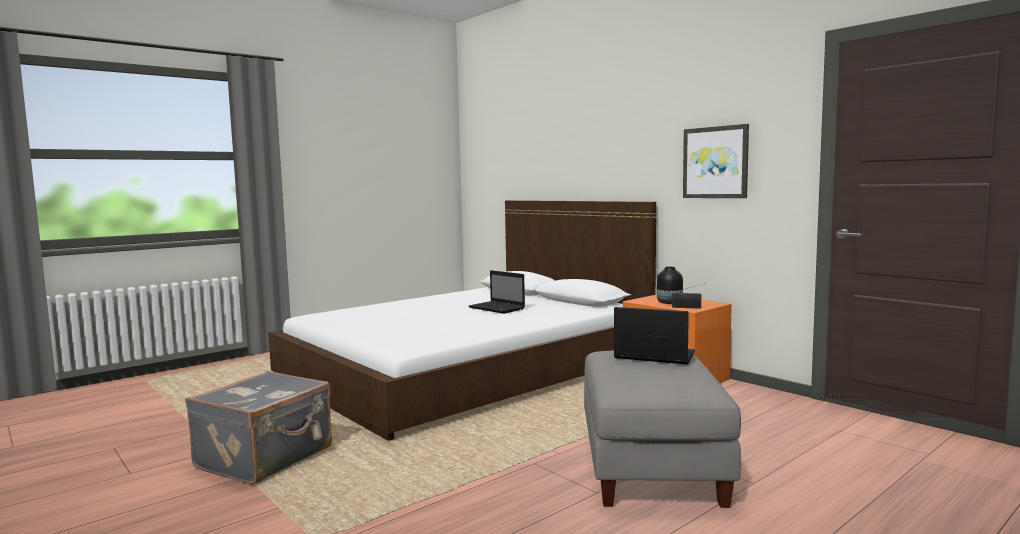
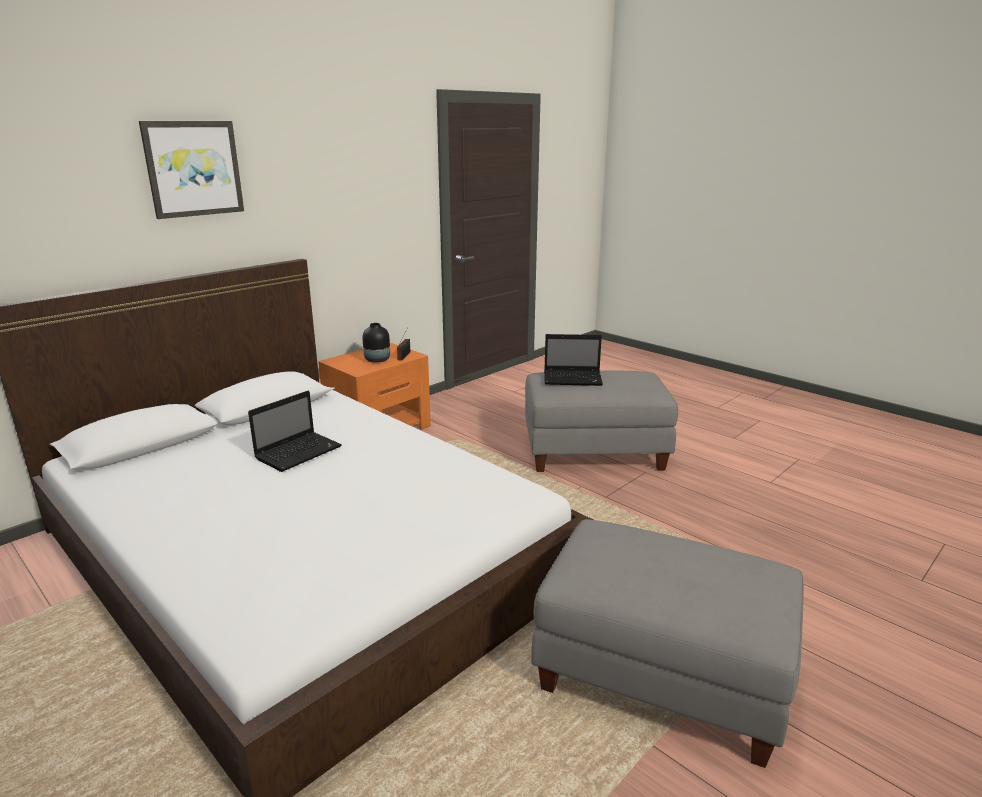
camera: 95 degrees left, 15 degrees up
grey suitcase [185,371,332,485] -> grey ottoman [531,519,804,768]
laptop [614,307,695,365] -> laptop turned 105 degrees counterclockwise [544,334,603,386]
picture [683,124,749,198] -> picture moved to [139,121,244,219]

